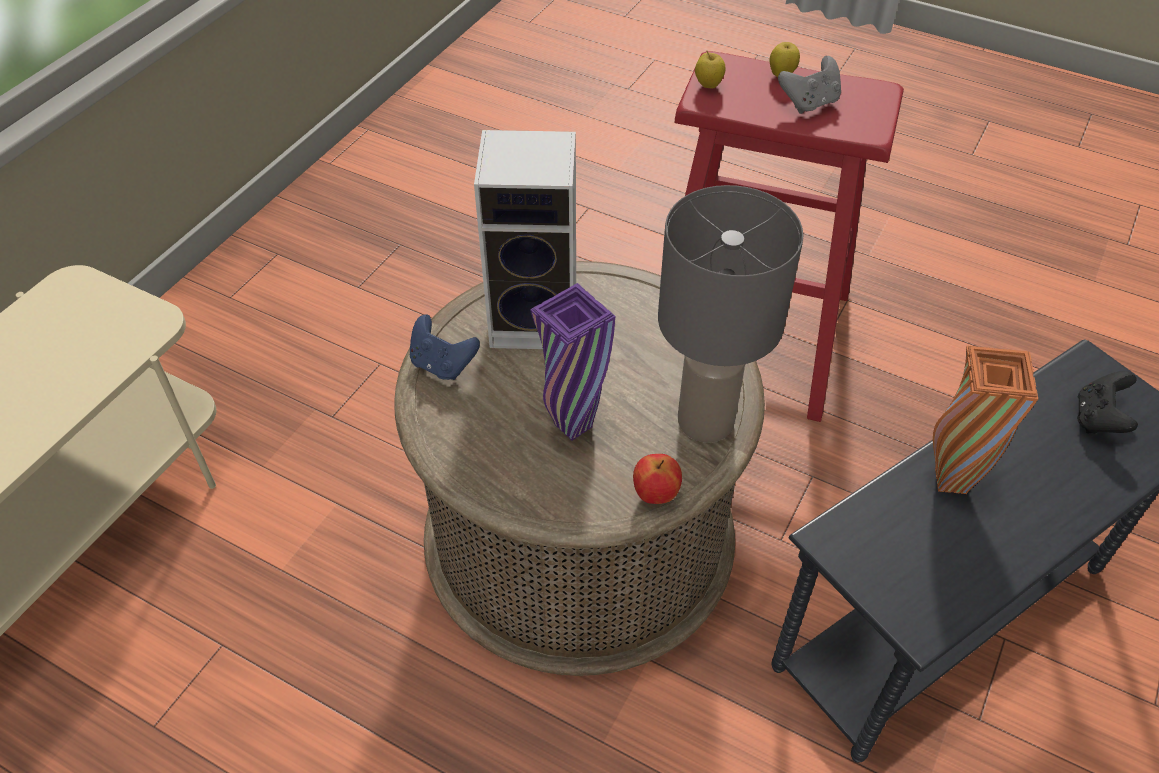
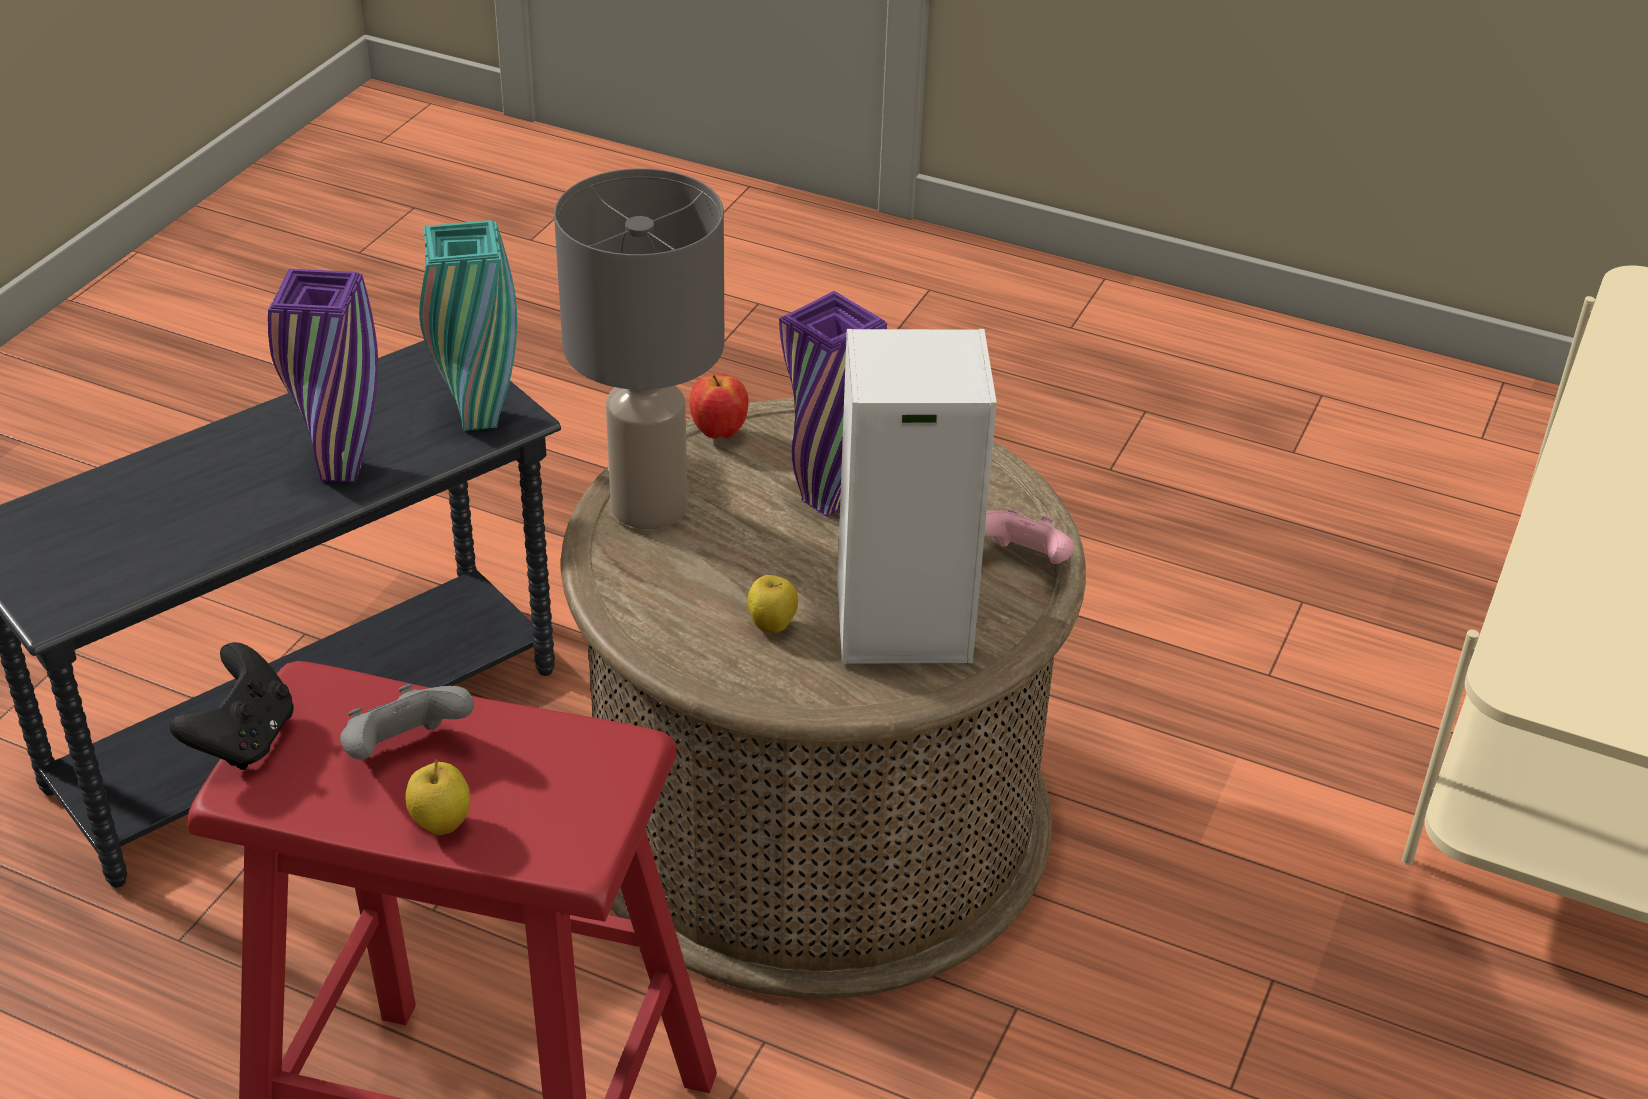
camera: 175 degrees right, 10 degrees down
blue game controller [410,314,480,380] -> pink game controller [984,508,1074,564]
apple [695,51,726,88] -> apple moved to [748,575,798,633]
orange vase [933,345,1038,494] -> purple vase [268,269,378,483]
black game controller [1077,371,1138,434] -> black game controller moved to [169,642,294,770]
none -> turquoise vase [419,220,517,431]

